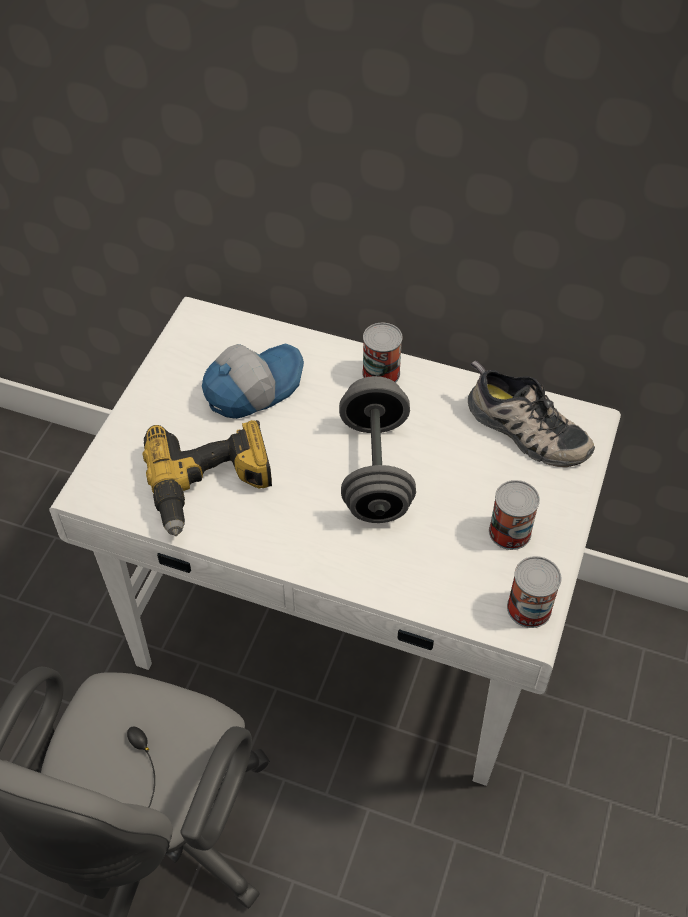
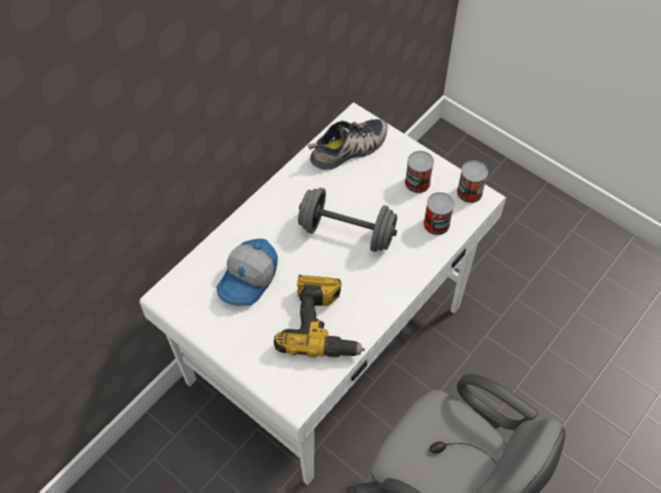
camera: 70 degrees left, 5 degrees up
cap [202,343,304,419] -> cap turned 135 degrees counterclockwise [216,238,278,306]
can [362,323,403,383] -> can moved to [424,192,454,235]

